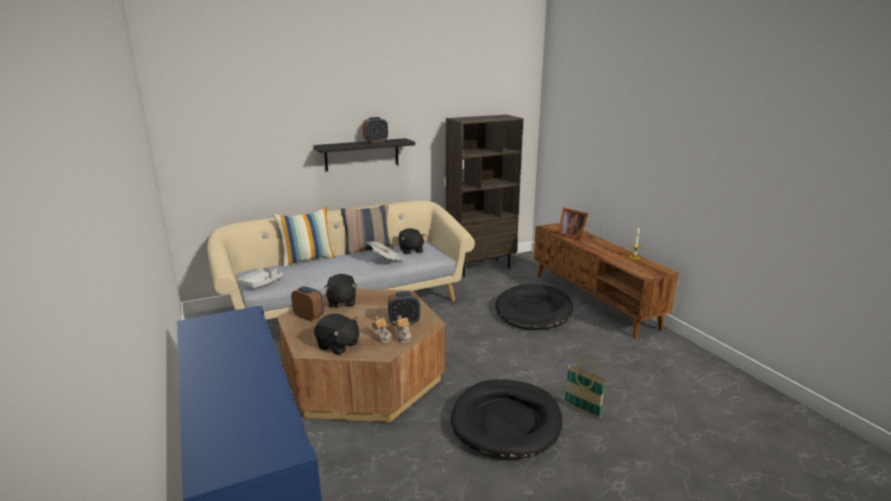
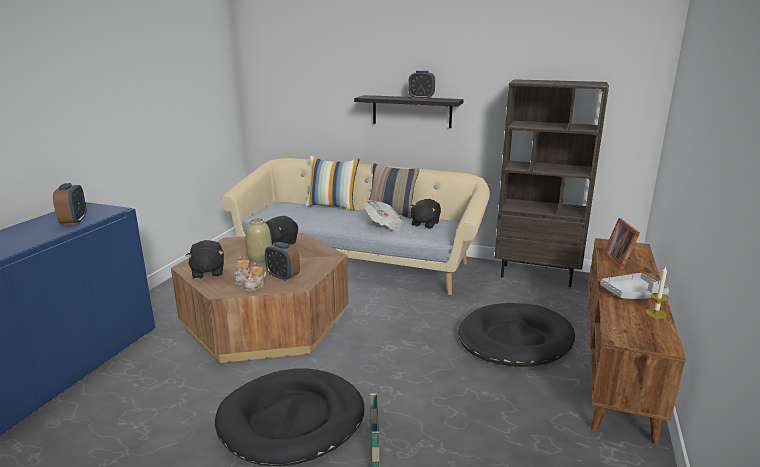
camera: 45 degrees right, 0 degrees up
grey tray [237,267,283,288] -> grey tray moved to [600,273,669,299]
alarm clock [291,286,324,321] -> alarm clock moved to [53,183,87,225]
none -> beige vase [245,218,272,262]

